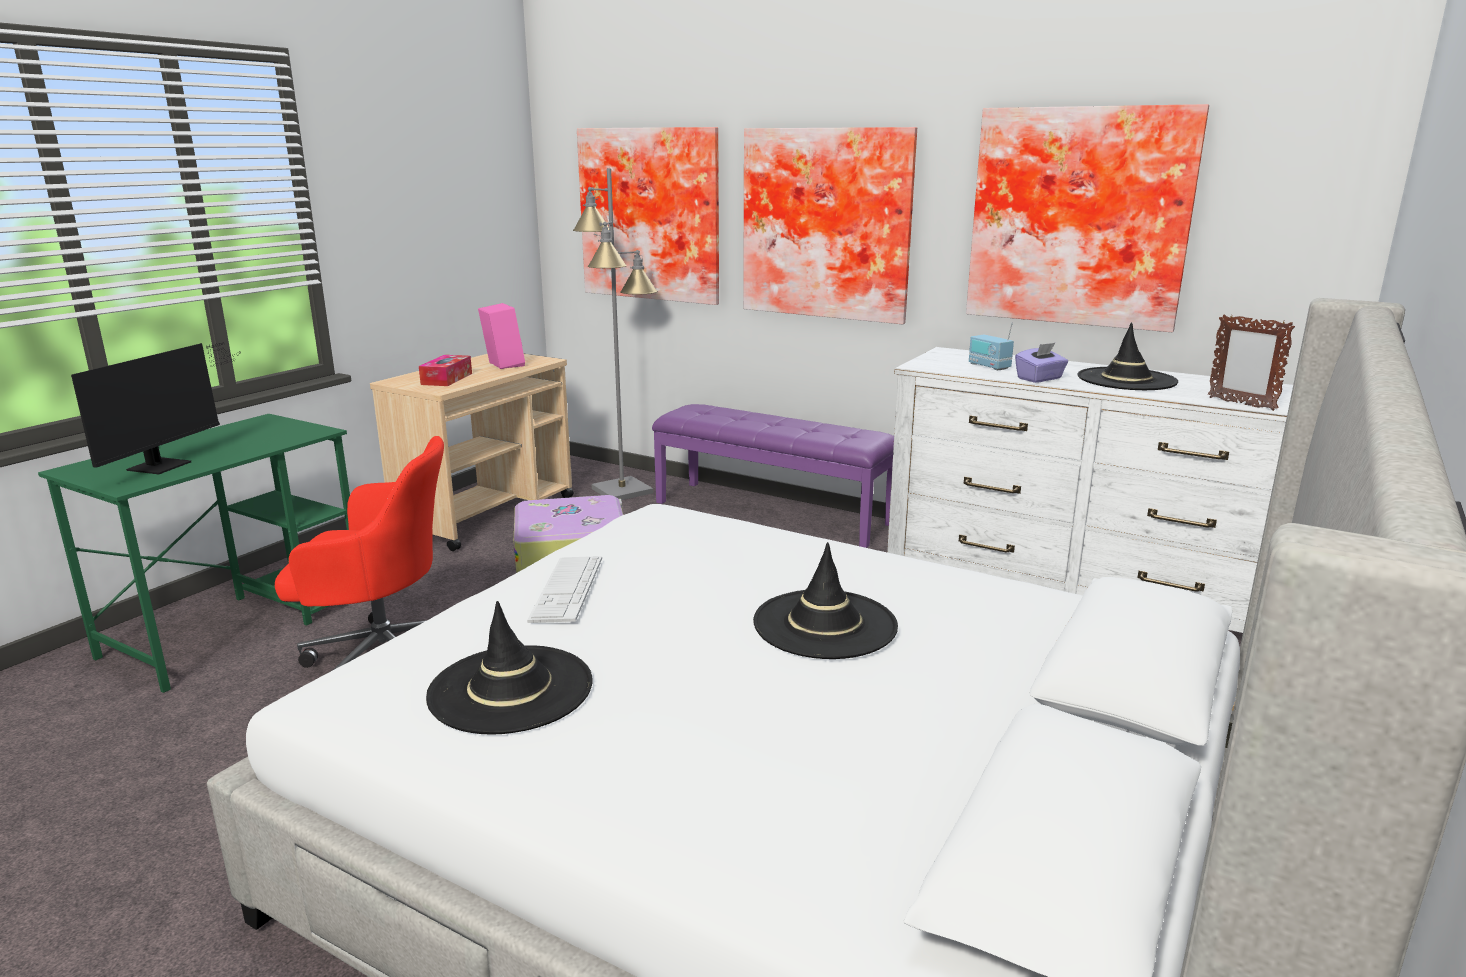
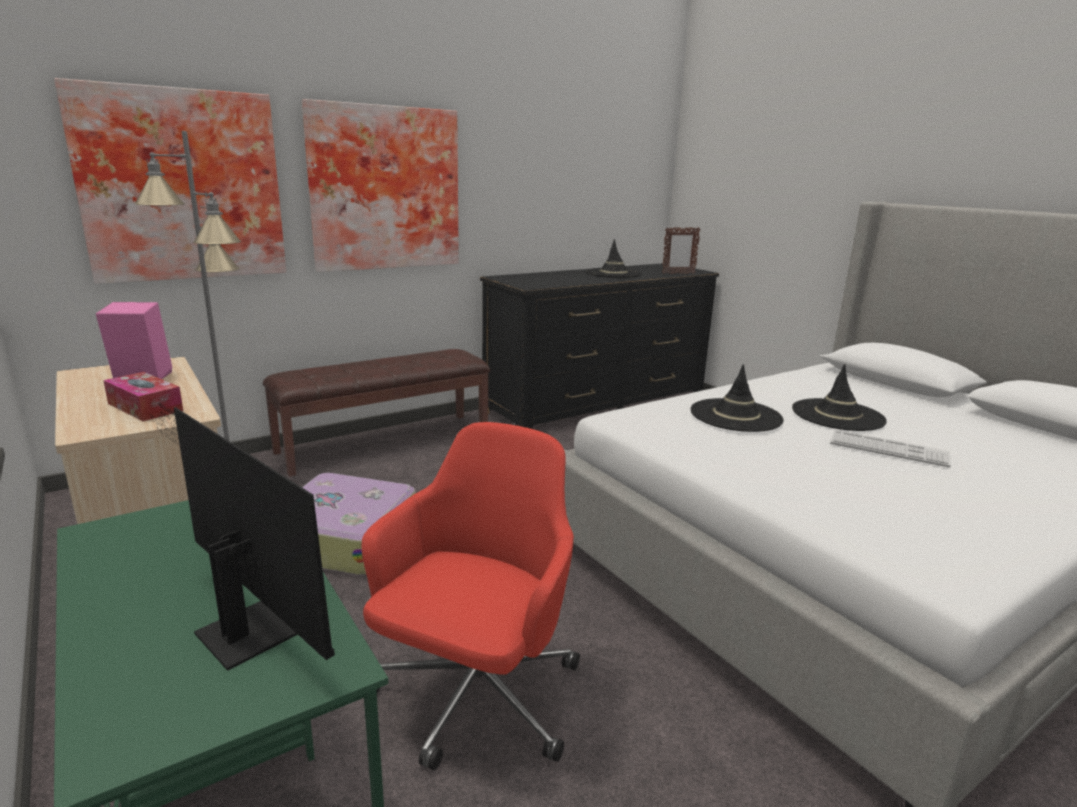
camera: 65 degrees left, 0 degrees up
black hat [426,601,593,735] -> black hat moved to [691,364,784,432]
keyboard [527,556,602,623] -> keyboard moved to [830,430,951,468]
purple bench [652,404,894,548] -> brown bench [263,349,490,477]
white dresser [887,347,1293,633] -> black dresser [480,263,719,429]
picture [966,104,1209,332] -> none
radio [969,322,1014,370] -> none
purple tissue box [1015,343,1068,383] -> none

